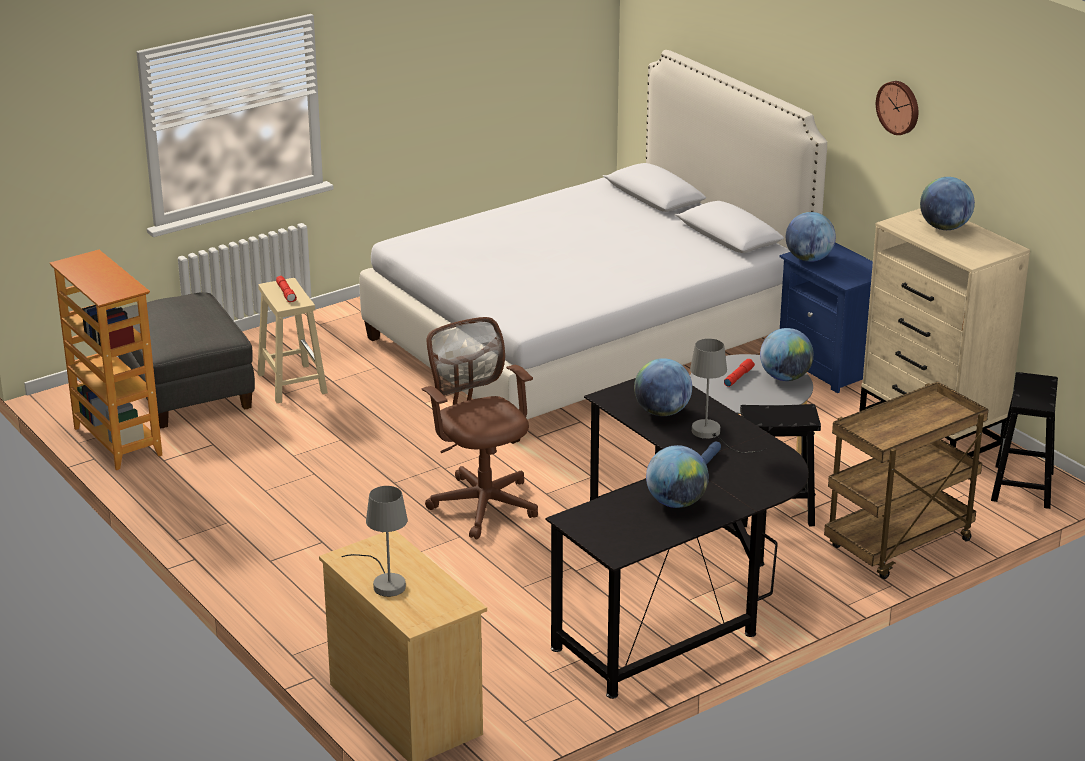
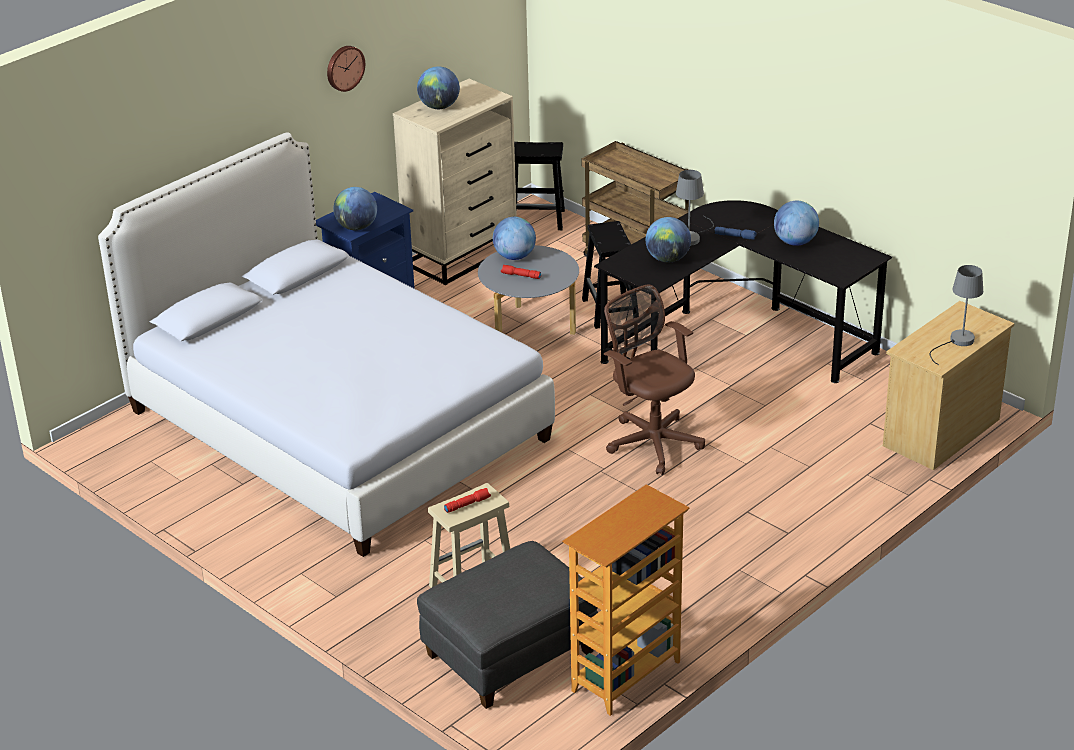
camera: 100 degrees left, 5 degrees up
brown office chair [422,317,538,539] -> brown office chair turned 90 degrees clockwise [604,284,705,475]

